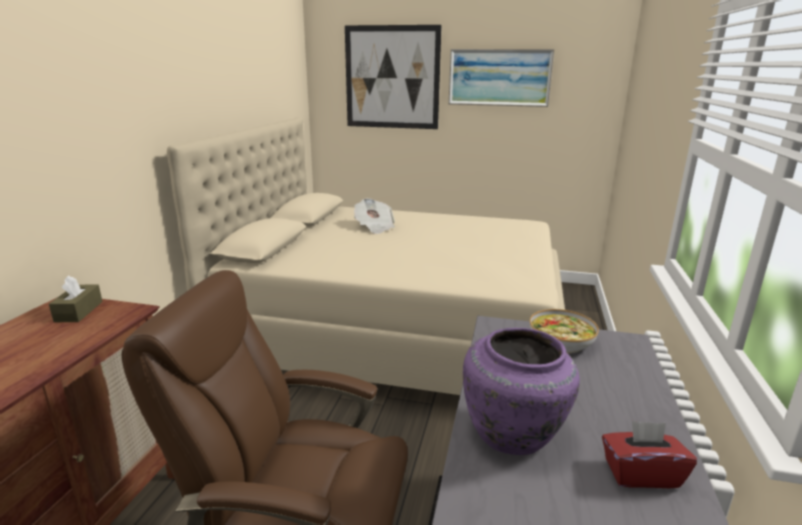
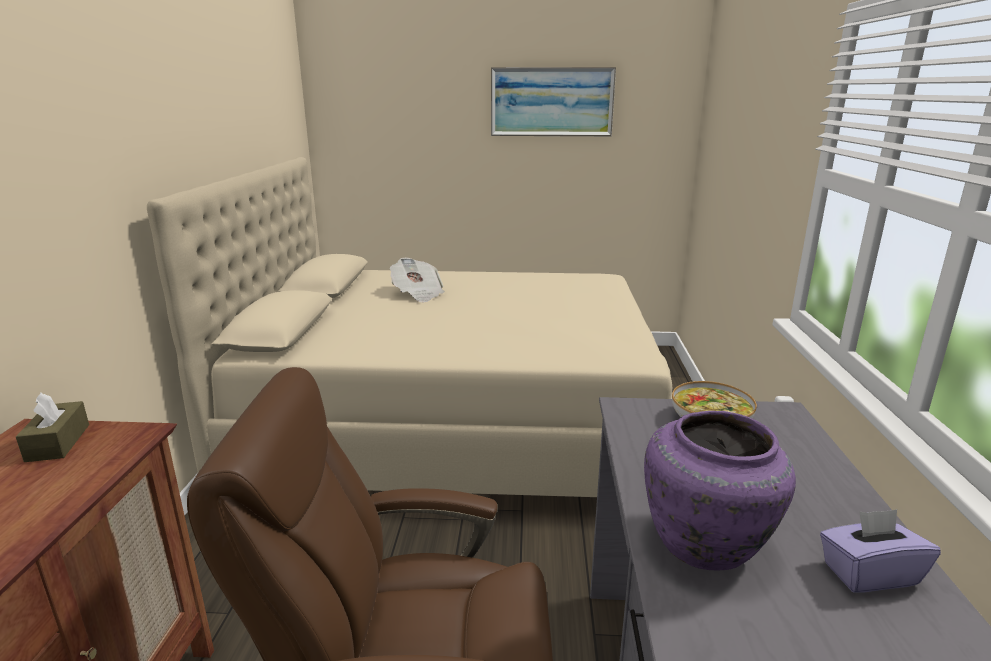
camera: 10 degrees left, 0 degrees up
picture [345,25,442,129] -> none
red tissue box [602,421,697,488] -> purple tissue box [820,509,941,593]

